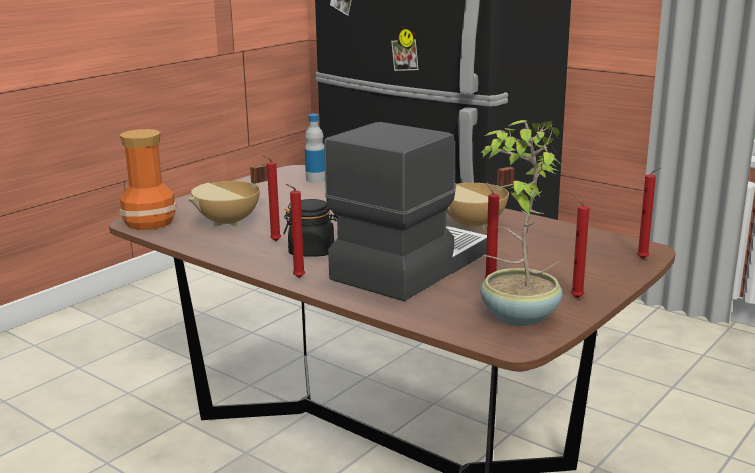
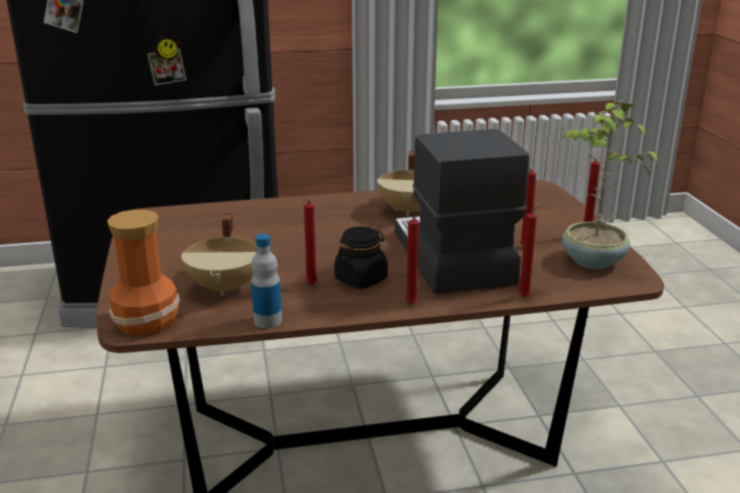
camera: 50 degrees left, 5 degrees up
bottle [305,114,325,183] -> bottle moved to [251,234,282,329]
red candle [637,167,662,259] -> red candle moved to [518,205,542,297]

